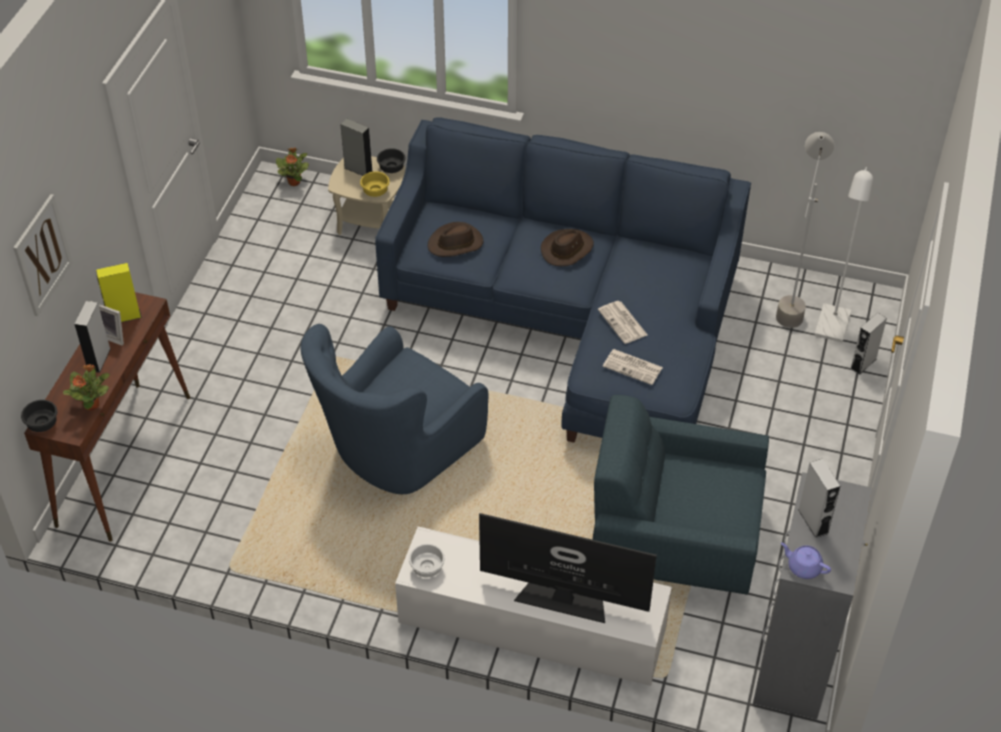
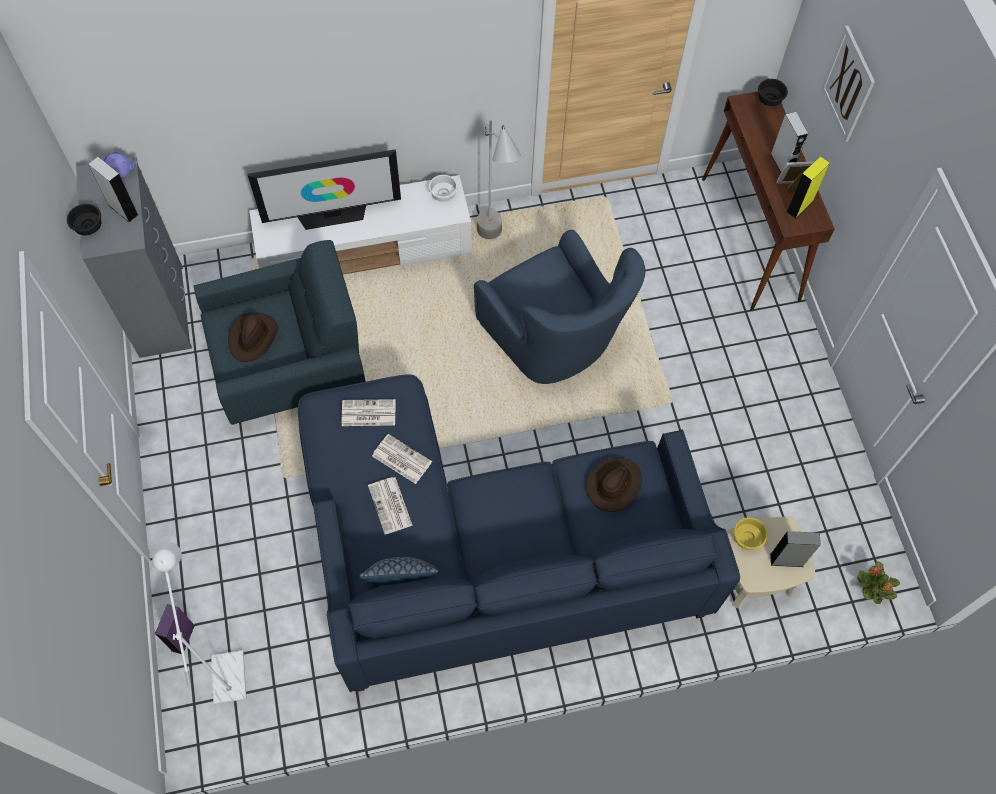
camera: 150 degrees right, 15 degrees up
potted plant [63,364,110,411] -> none
blue armchair [300,324,488,494] -> blue armchair turned 135 degrees clockwise [474,230,645,384]
black bowl [377,148,406,173] -> black bowl moved to [67,204,101,235]
brown hat [541,229,594,266] -> brown hat moved to [228,312,278,362]
grey floor lamp [776,132,834,328] -> grey floor lamp moved to [477,119,521,239]
grey speaker [850,312,887,375] -> purple speaker [155,604,195,654]
none -> pillow [359,557,438,586]
none -> newspaper [368,477,413,534]

